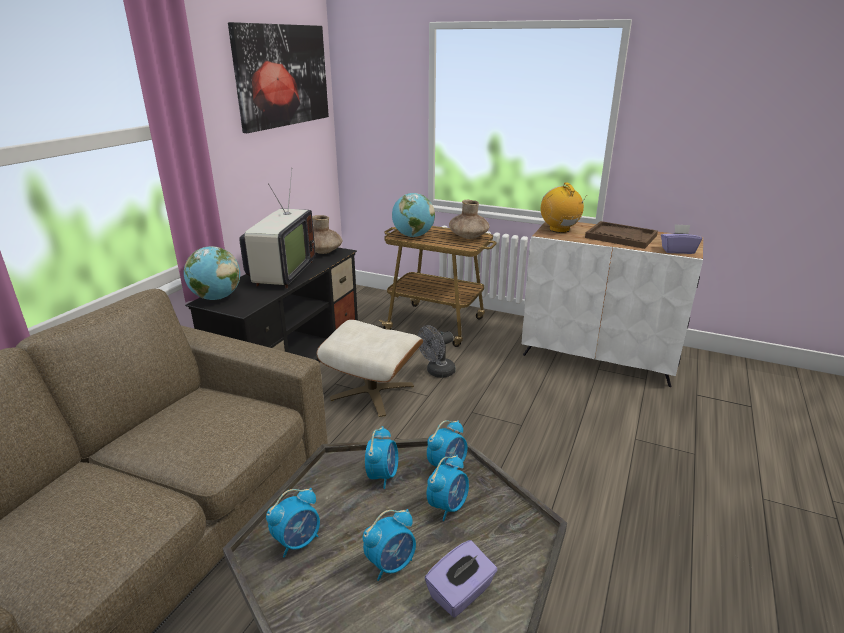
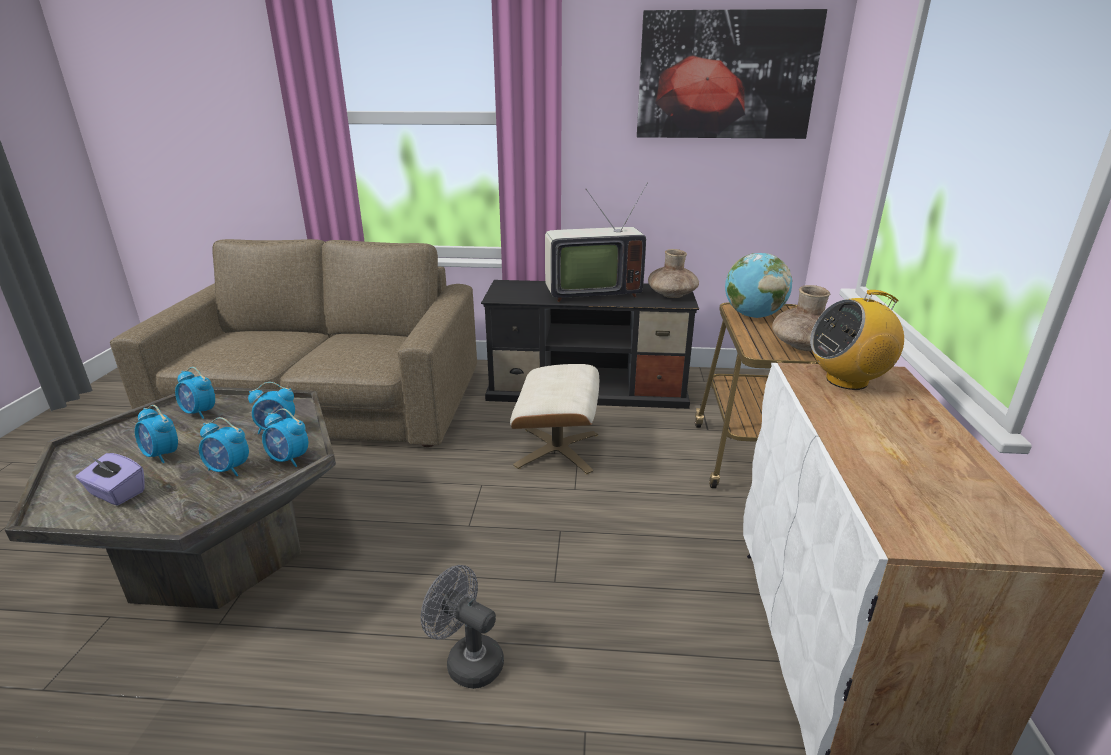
camera: 70 degrees right, 0 degrees up
globe [184,246,240,300] -> none
grey fan [418,325,456,378] -> grey fan moved to [421,565,504,689]
radio [541,182,587,233] -> radio turned 150 degrees counterclockwise [810,290,904,390]
brown tray [585,221,658,249] -> none
purple tissue box [661,224,702,254] -> none

